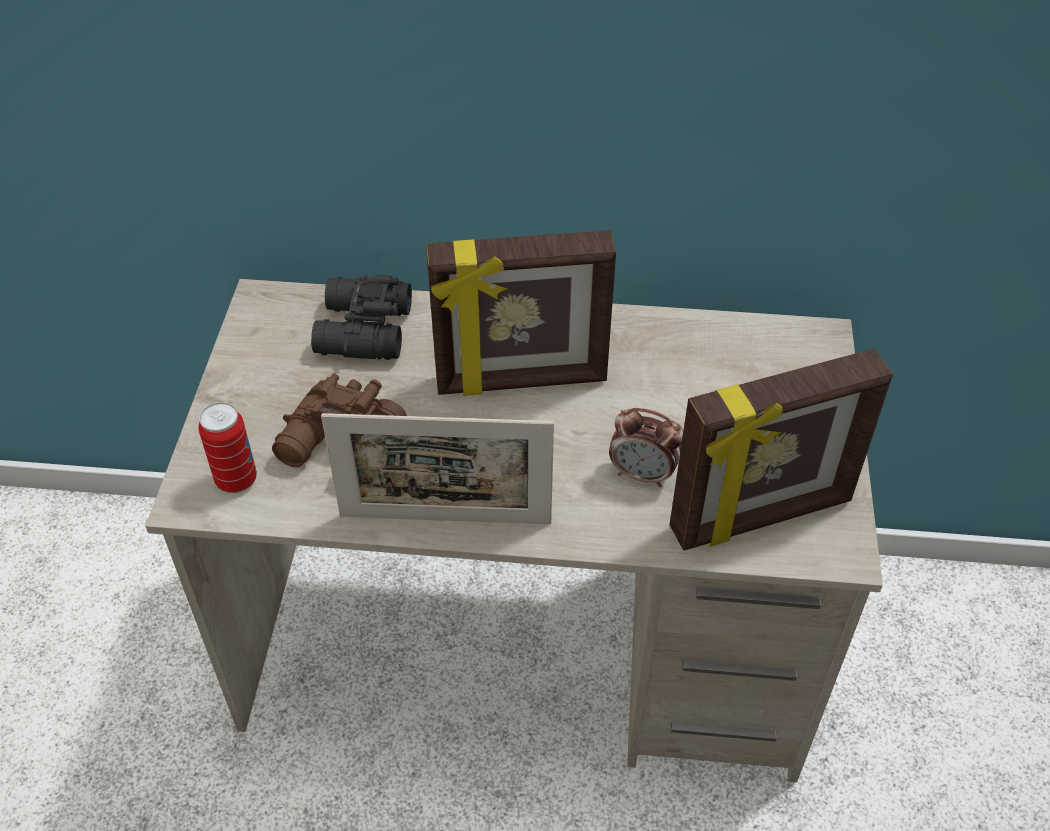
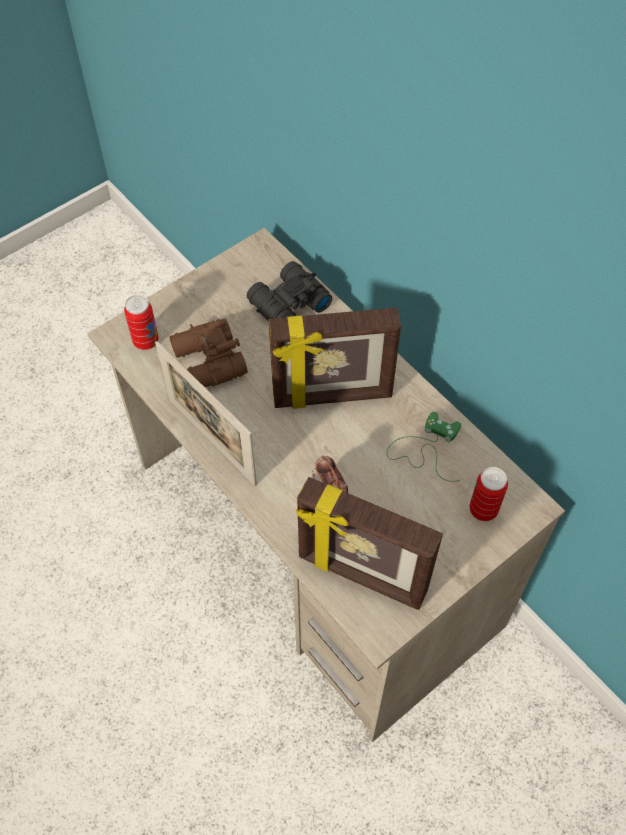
camera: 45 degrees right, 10 degrees up
picture frame [426,230,616,396] -> picture frame turned 45 degrees counterclockwise [268,308,401,409]
none -> green game controller [387,412,461,482]
none -> can [469,467,508,521]

